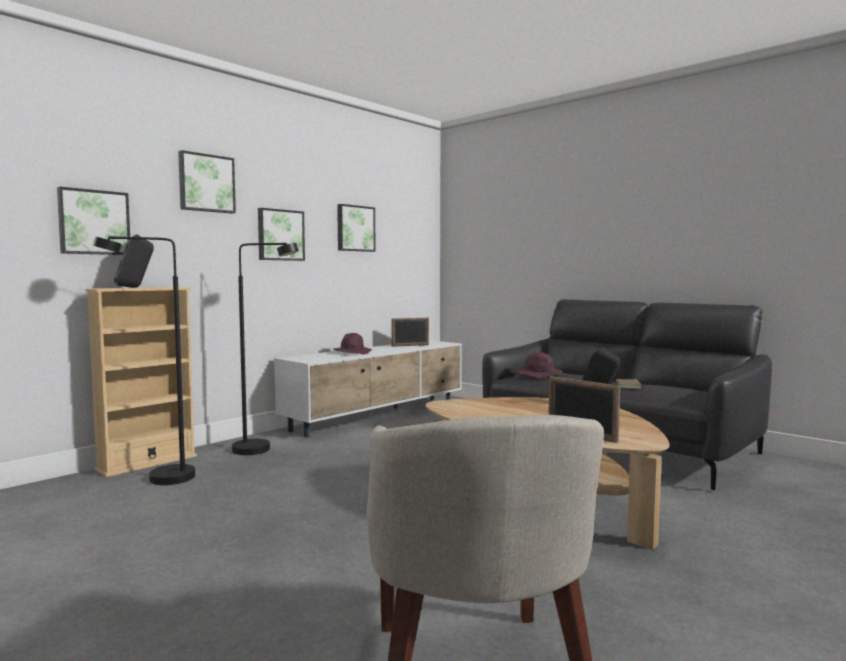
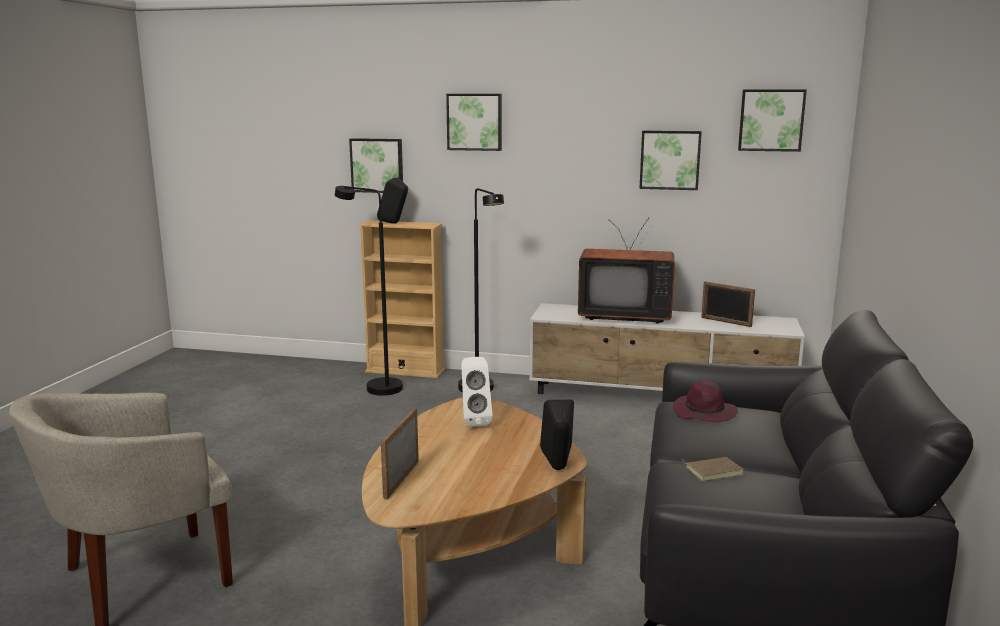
camera: 60 degrees right, 10 degrees up
picture [258,208,305,261] -> picture moved to [738,89,807,152]
purple hat [333,333,372,355] -> television [578,217,675,323]
none -> white speaker [462,357,493,427]

